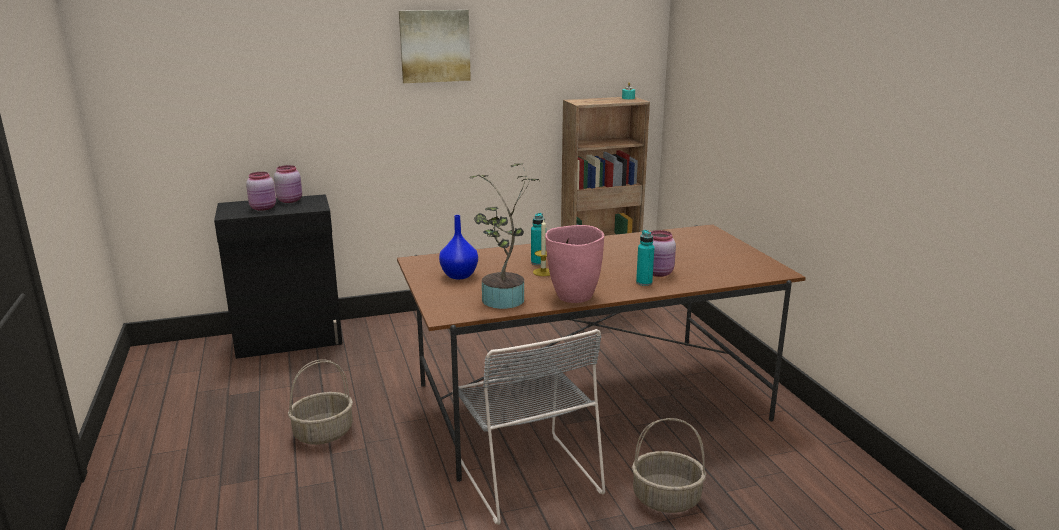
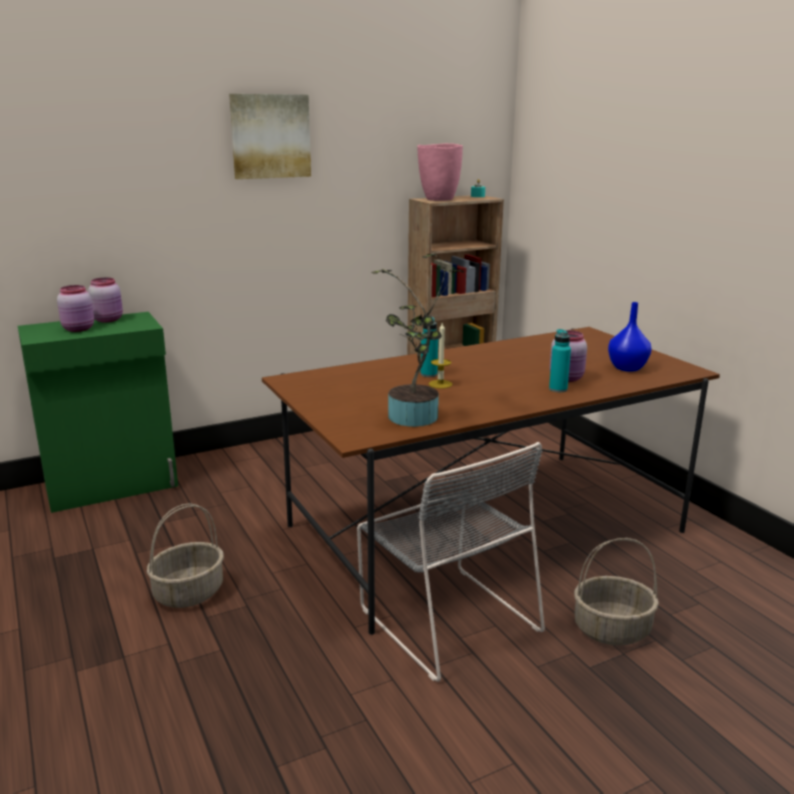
camera: 10 degrees left, 0 degrees up
black cabinet [214,194,342,359] -> green cabinet [18,312,178,513]
blue vase [439,215,478,279] -> blue vase moved to [608,302,652,372]
pink vase [545,225,604,303] -> pink vase moved to [417,143,463,201]

